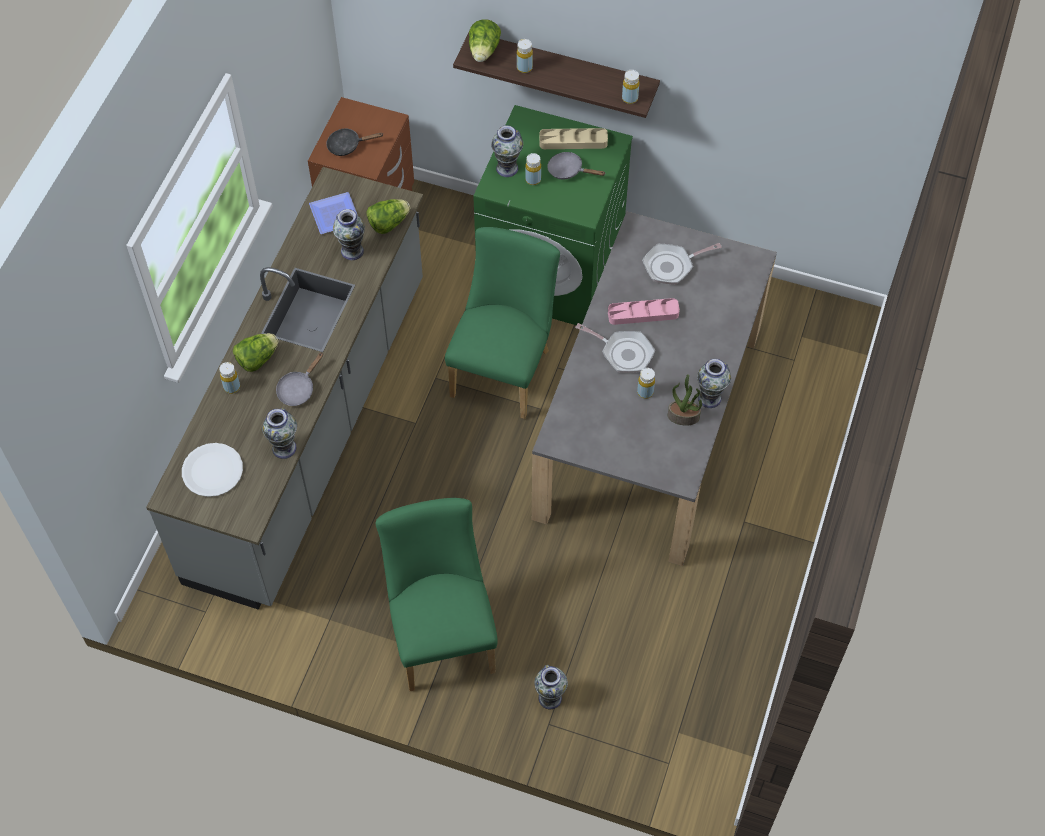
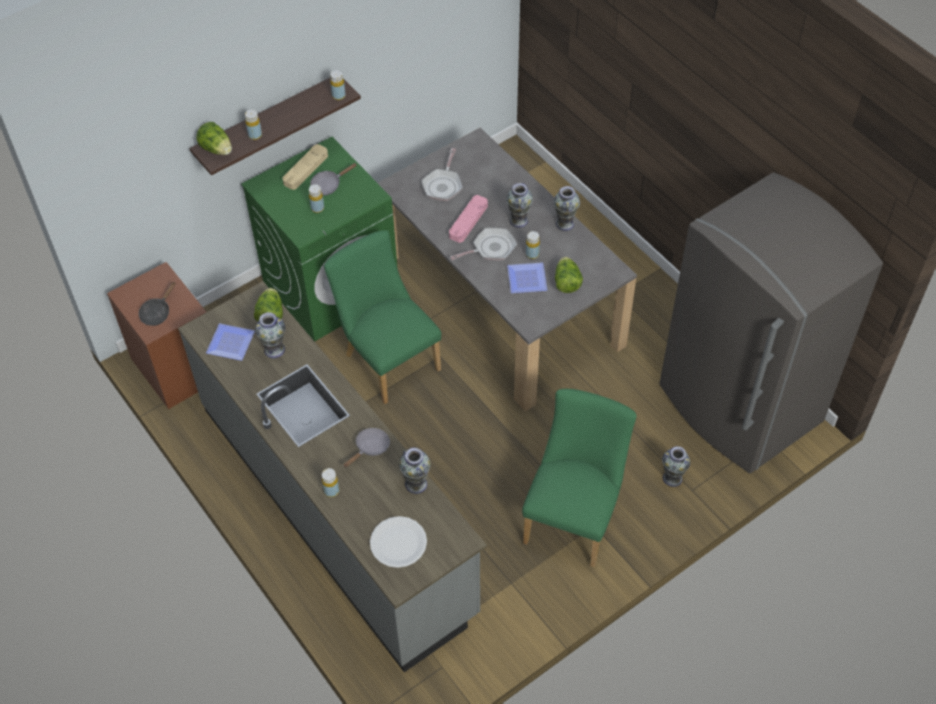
camera: 55 degrees left, 5 degrees down
lettuce [233,333,279,372] -> lettuce moved to [555,257,583,293]
grey frying pan [276,352,323,406] -> grey frying pan turned 120 degrees counterclockwise [344,428,390,468]
green chair [376,498,498,691] -> green chair turned 90 degrees clockwise [522,389,637,567]
vase [491,125,523,177] -> vase moved to [506,183,533,228]
potted plant [668,374,702,426] -> none
none -> plate [507,262,547,293]
none -> grey fridge [659,172,883,473]

